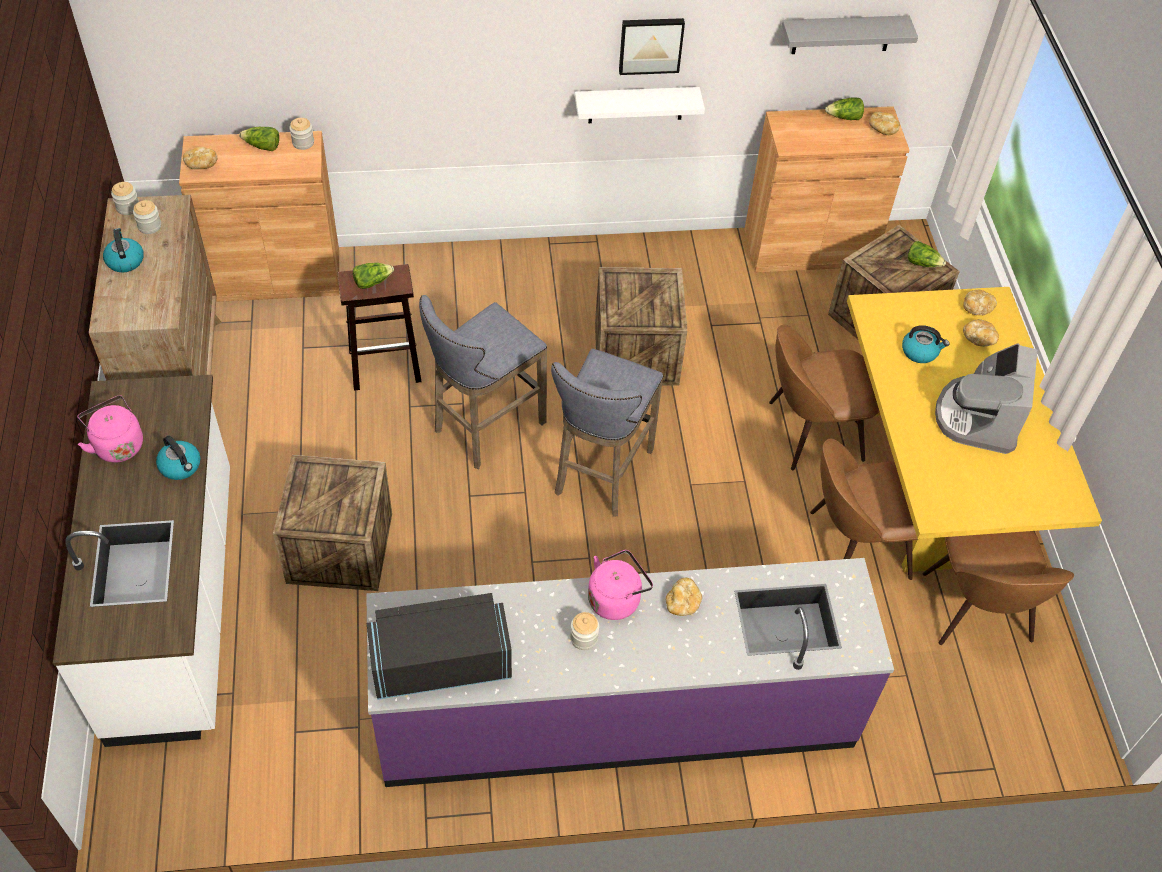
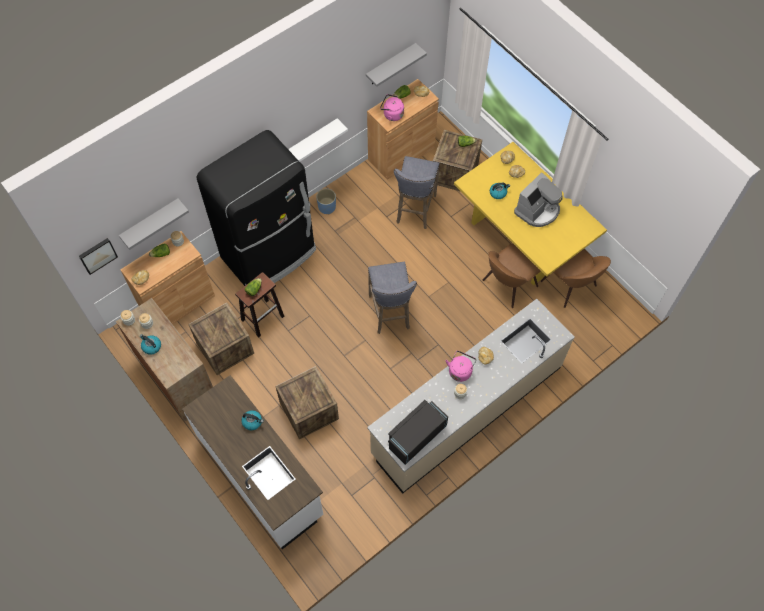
camera: 30 degrees left, 10 degrees up
pink kettle [77,395,143,462] -> pink kettle moved to [380,94,404,121]
purple counter [366,558,894,787] -> beige counter [367,299,575,494]
grey stool [419,295,547,469] -> grey stool moved to [394,156,439,229]
crate [595,267,687,386] -> crate moved to [188,303,254,375]
picture [619,18,685,75] -> picture moved to [79,238,118,275]
brown chair [769,324,880,470] -> none
coffee machine [935,343,1037,454] -> coffee machine turned 120 degrees counterclockwise [514,172,563,227]
none -> grey shelf [119,198,189,250]
none -> black fridge [197,130,316,286]
none -> blue planter [316,188,336,214]

